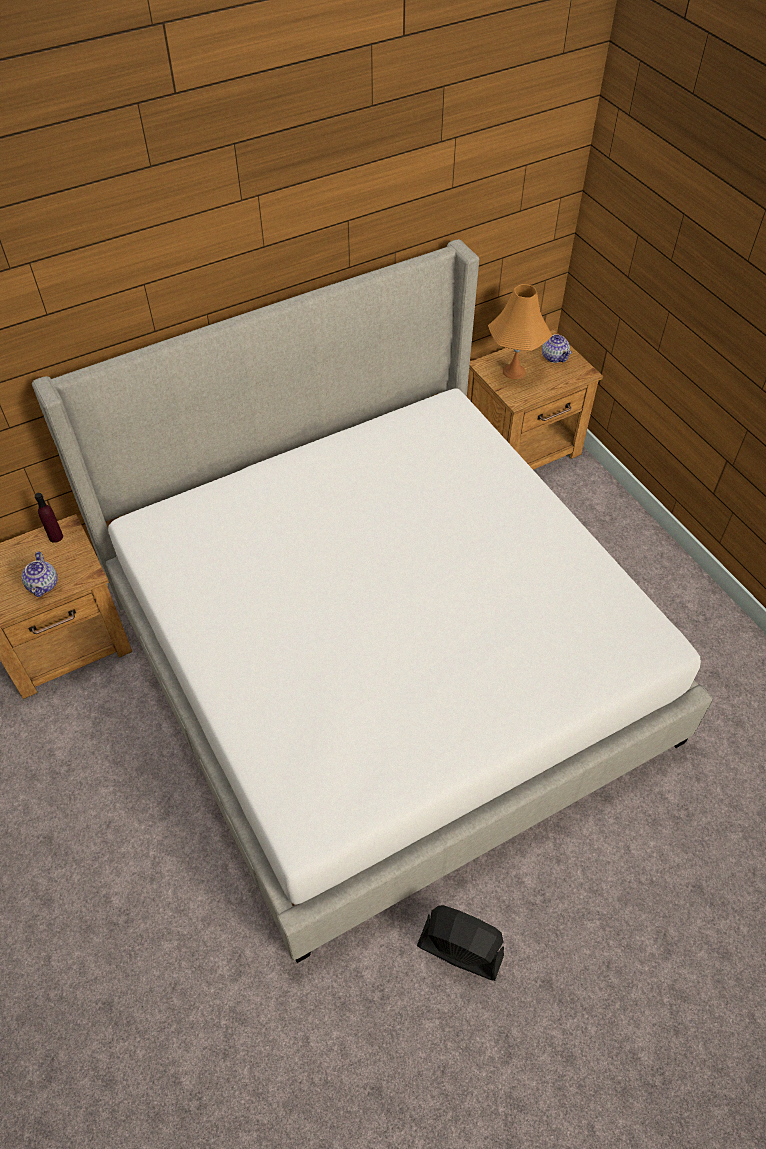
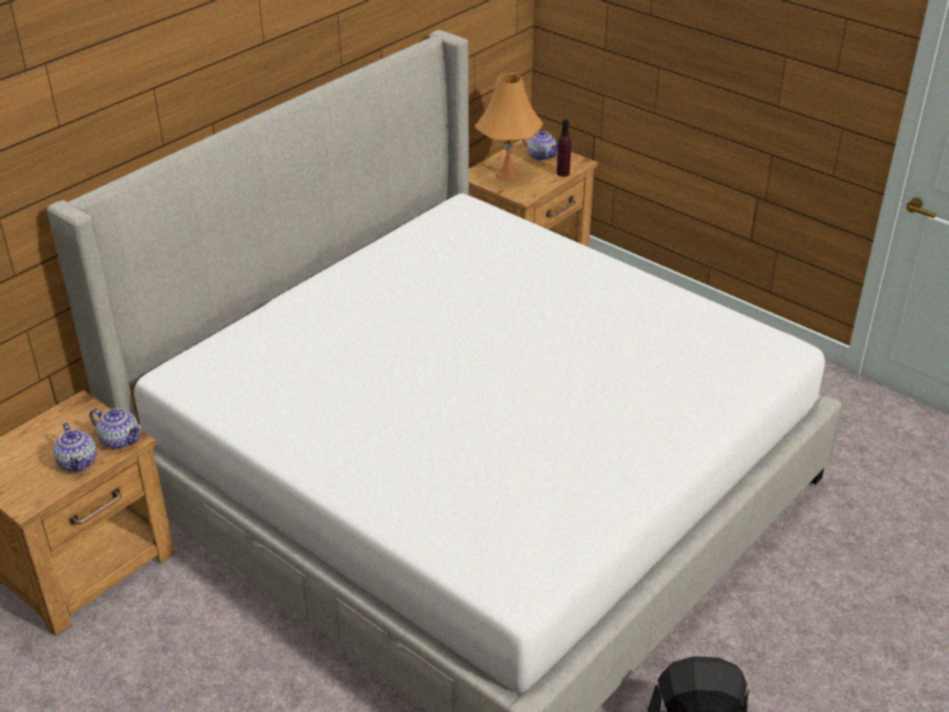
camera: 20 degrees left, 15 degrees down
purple bottle [35,493,63,543] -> purple bottle moved to [557,119,571,177]
none -> teapot [89,408,142,449]

